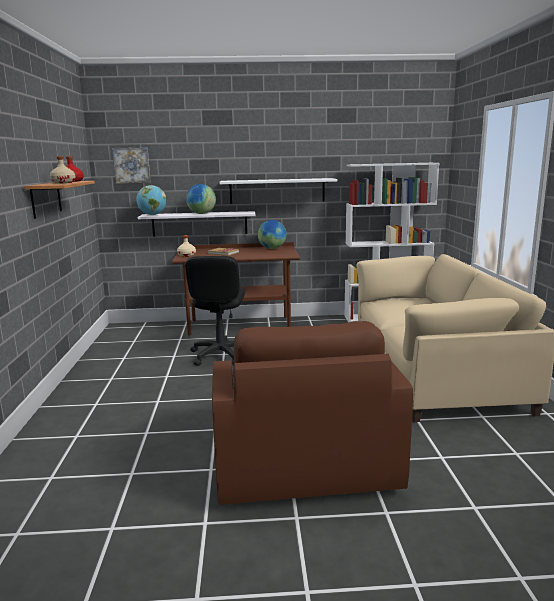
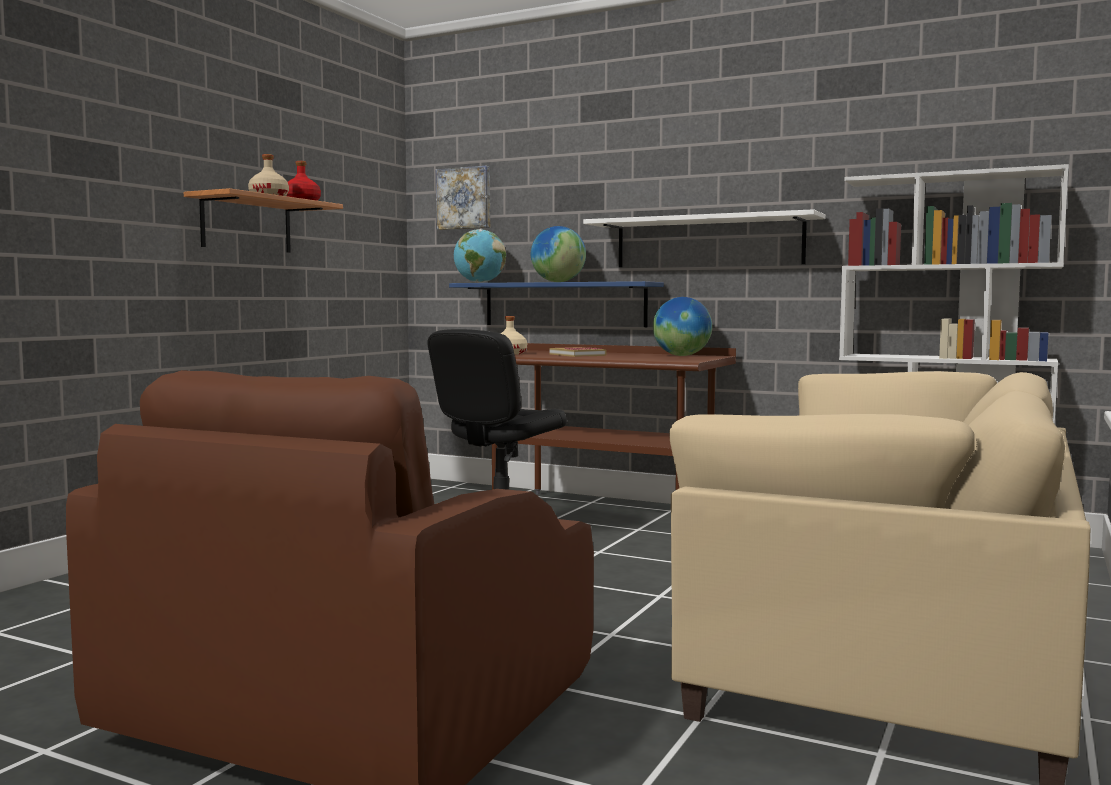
camera: 30 degrees right, 10 degrees down
white shelf [138,211,256,237] -> blue shelf [449,281,664,327]

